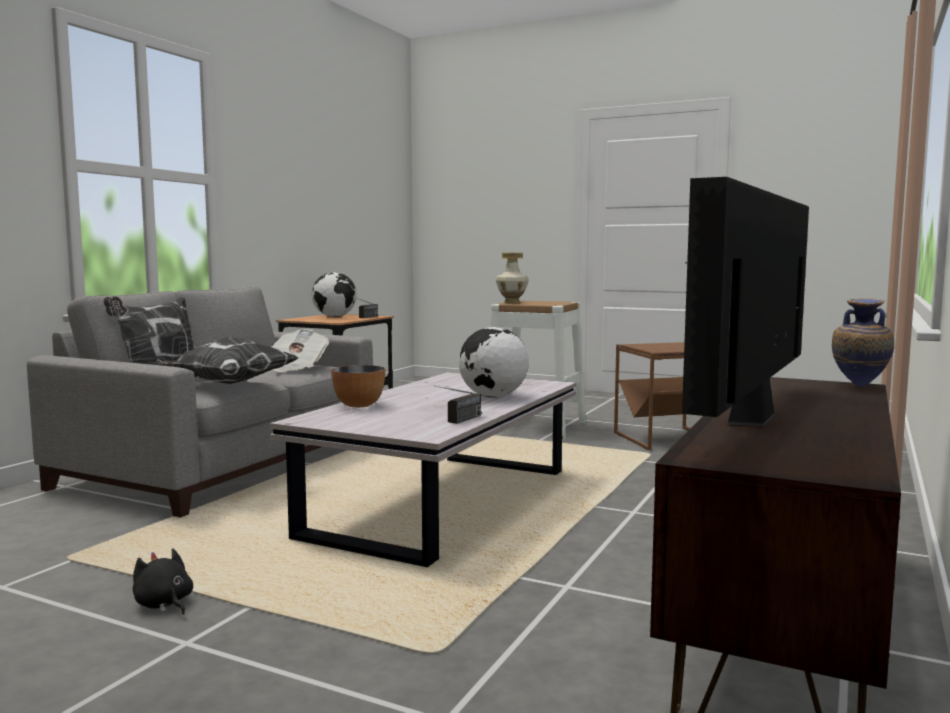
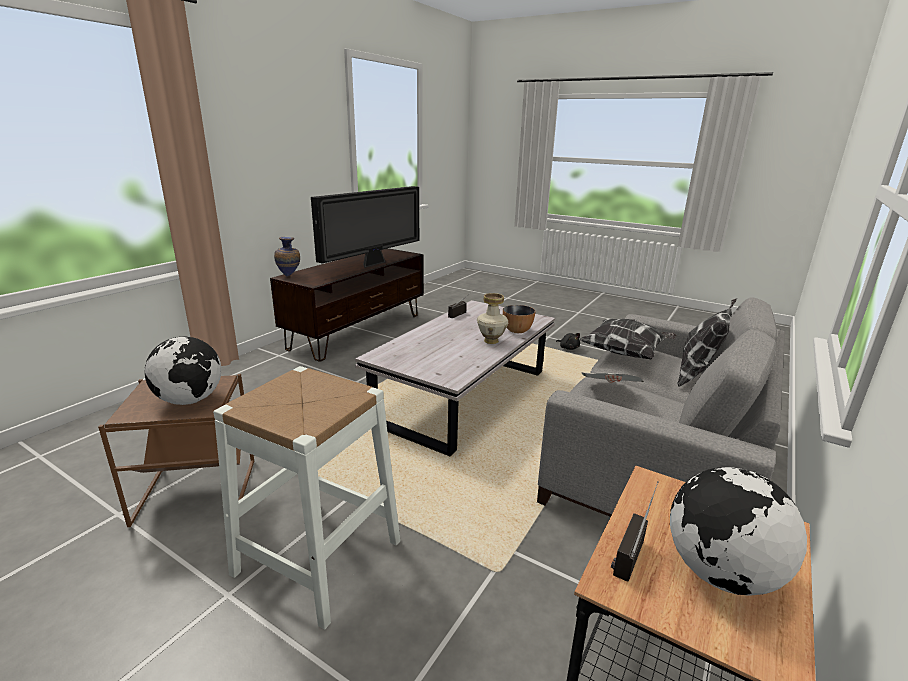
camera: 175 degrees left, 15 degrees up
globe [459,327,529,398] -> globe moved to [144,336,222,405]
vase [496,253,529,303] -> vase moved to [477,293,508,344]

